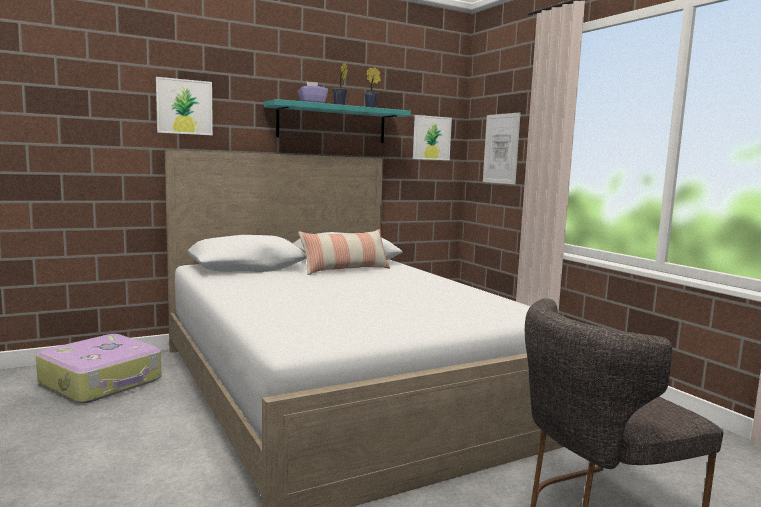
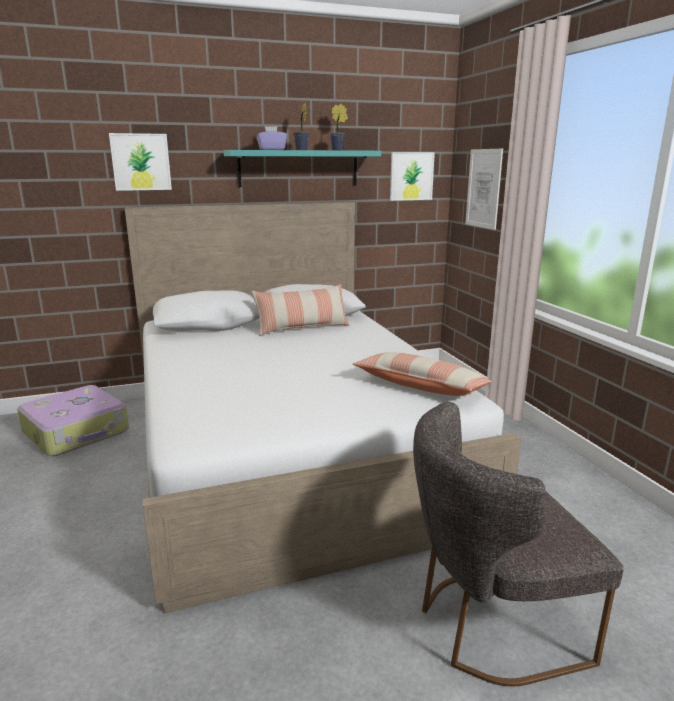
camera: 10 degrees right, 10 degrees up
none -> pillow [352,352,492,396]

